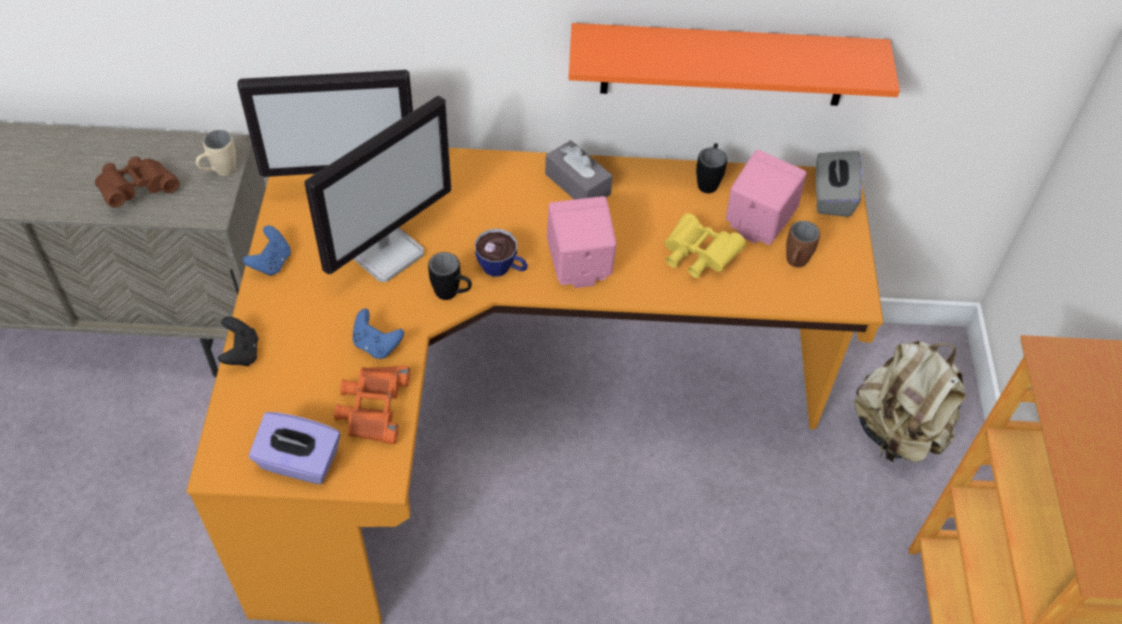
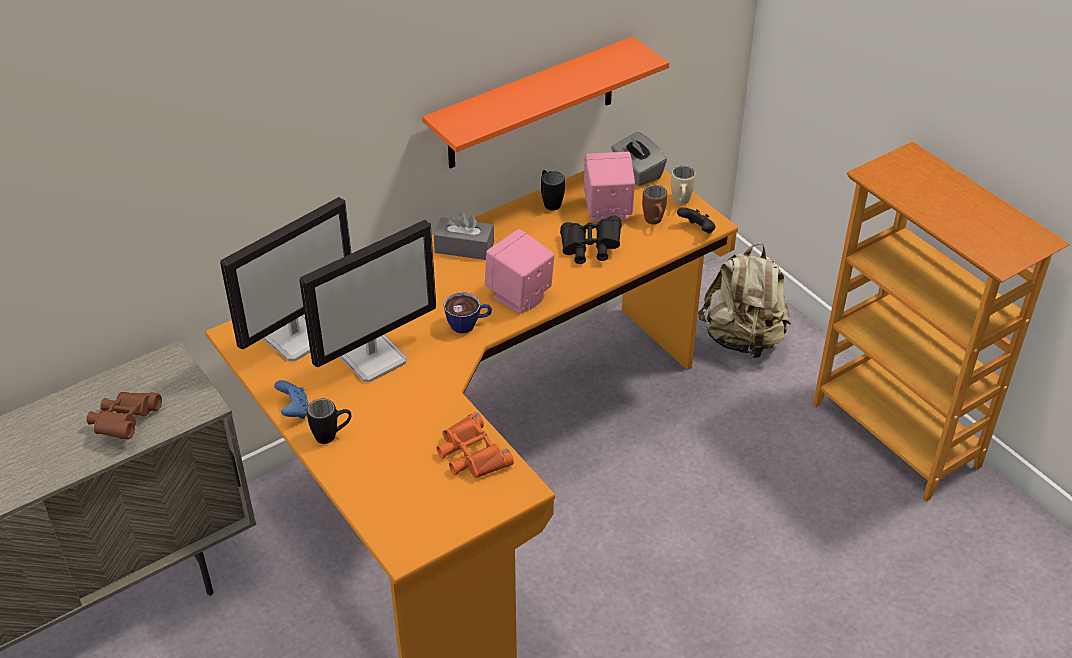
camera: 35 degrees left, 10 degrees down
beige mug [196,130,236,176] -> beige mug moved to [671,166,696,205]
black game controller [218,316,258,366] -> black game controller moved to [677,207,716,234]
purple tissue box [249,412,340,484] -> none
monitor [305,96,451,282] -> monitor turned 45 degrees clockwise [299,220,436,382]
blue game controller [352,309,404,359] -> none
black mug [428,252,472,300] -> black mug moved to [307,399,351,444]
yellow binoculars [664,213,746,278] -> black binoculars [560,216,622,264]

